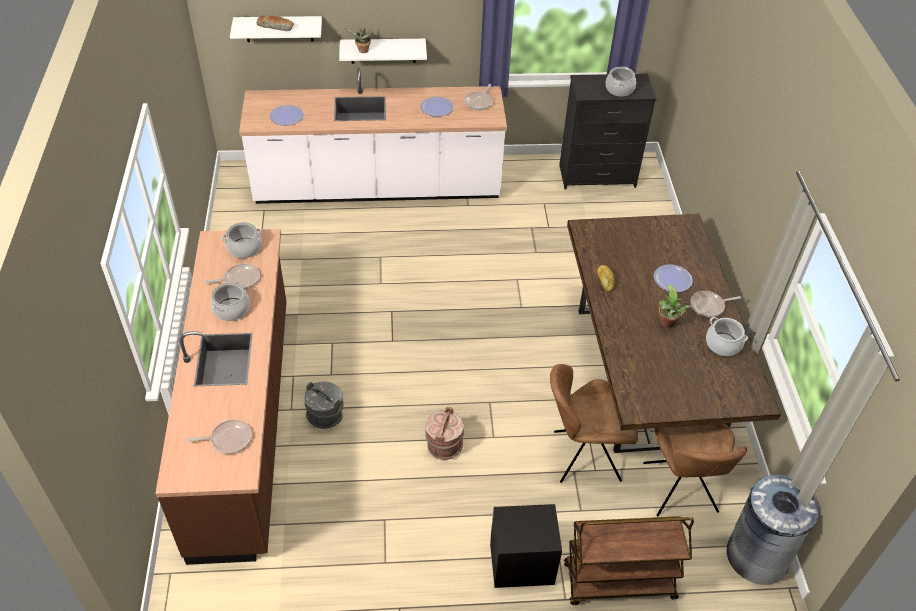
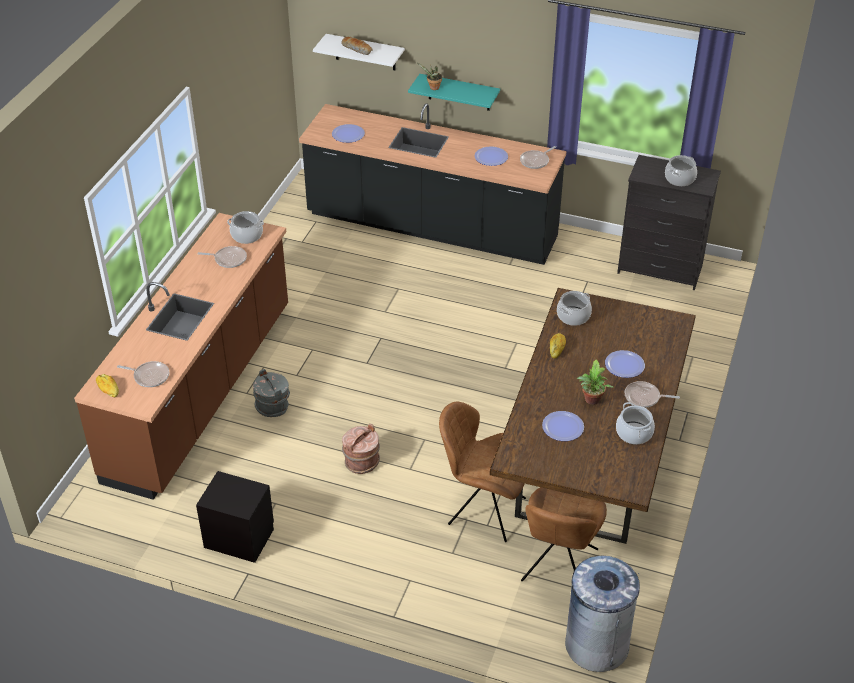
camera: 25 degrees right, 5 degrees down
cooking pot [210,282,250,321] -> cooking pot moved to [557,291,592,326]
white counter [239,68,507,204] -> black counter [299,103,567,265]
white shelf [339,39,427,64] -> turquoise shelf [408,74,500,111]
black nightstand [490,504,562,588] -> black nightstand moved to [196,471,274,563]
brown cart [564,516,694,605] -> none
none -> bread [96,374,119,397]
none -> plate [542,411,584,441]

